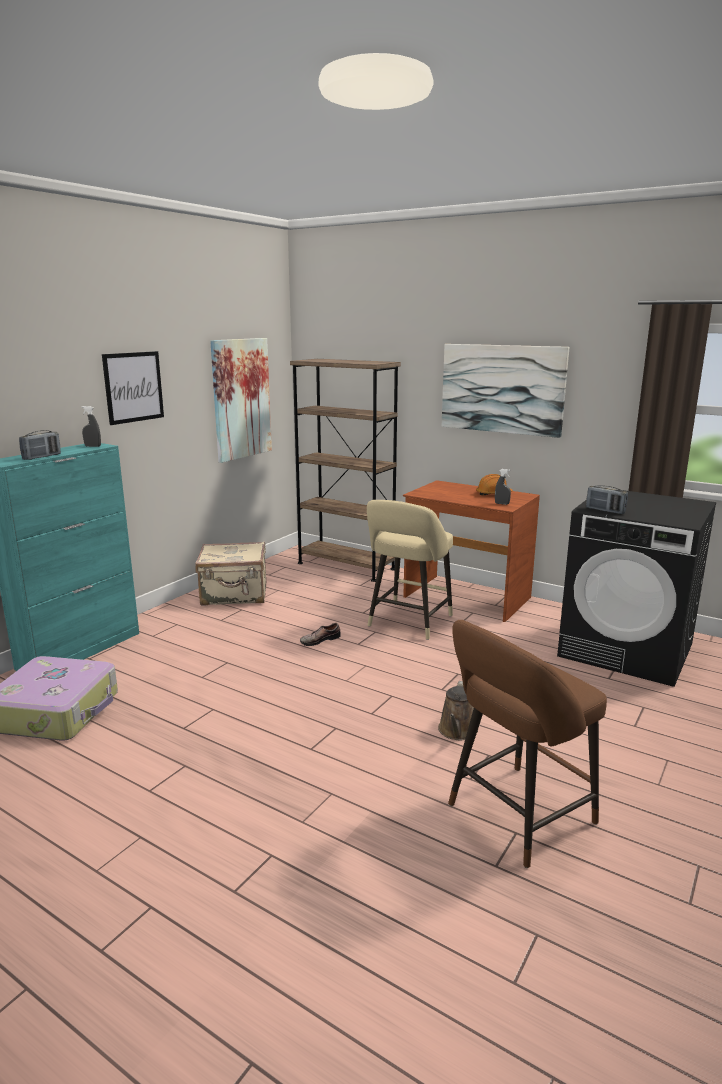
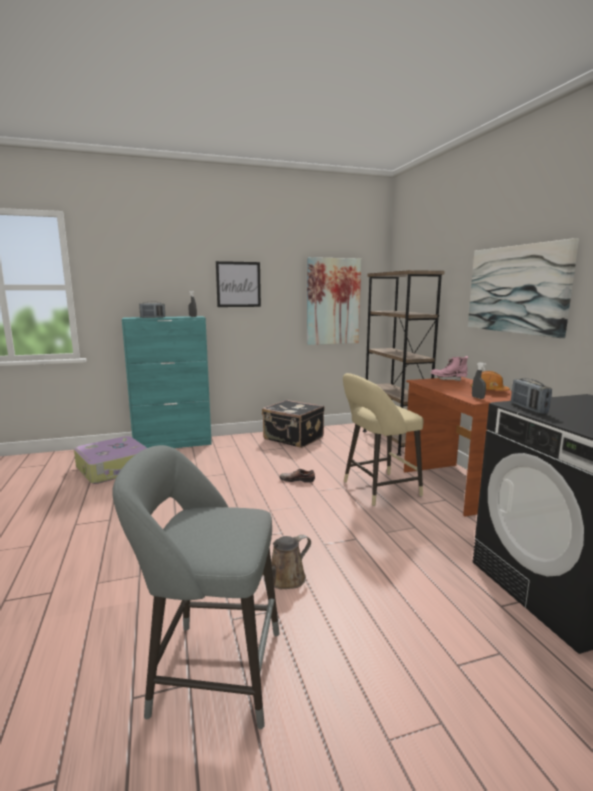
camera: 40 degrees right, 5 degrees down
beige suitcase [195,541,266,605] -> black suitcase [262,400,325,448]
brown stool [448,620,607,868] -> grey stool [112,445,280,730]
none -> pink boot [431,356,469,381]

